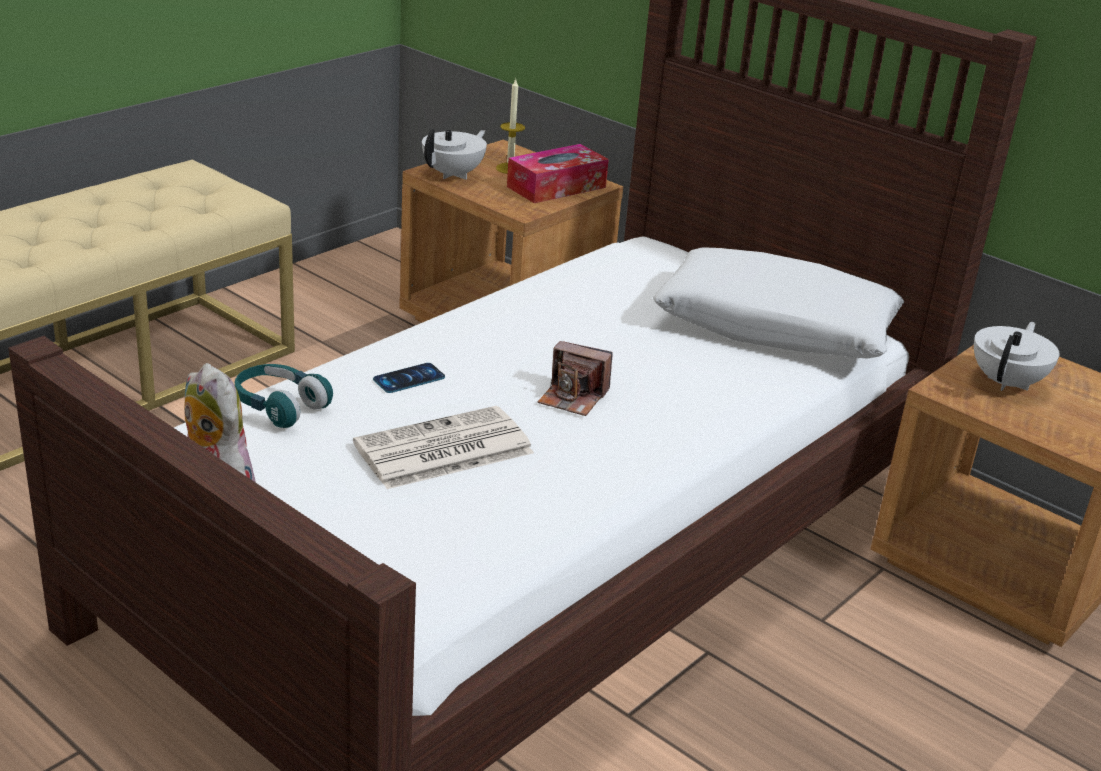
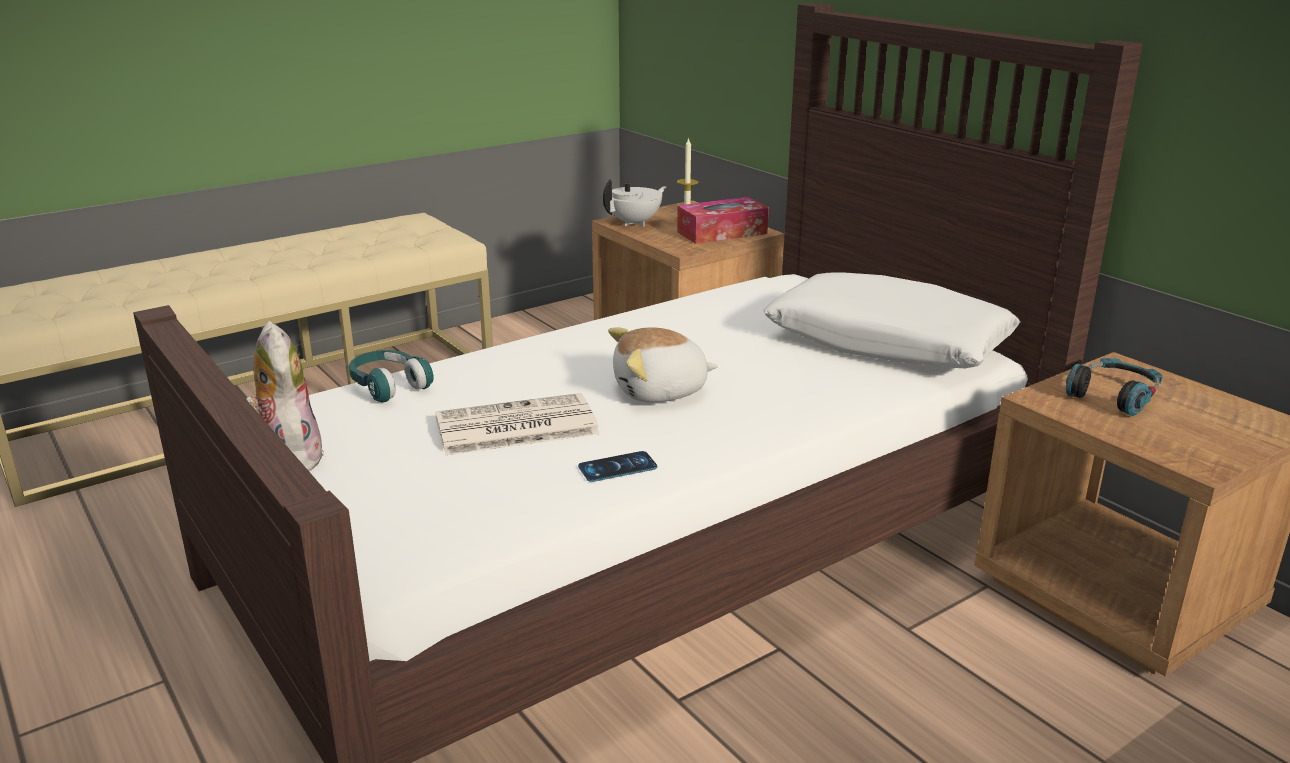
camera: 15 degrees right, 5 degrees down
phone [373,363,445,393] -> phone moved to [578,451,657,482]
camera [537,341,612,416] -> plush toy [608,327,718,402]
white teapot [974,322,1060,391] -> headphones [1066,358,1163,416]

